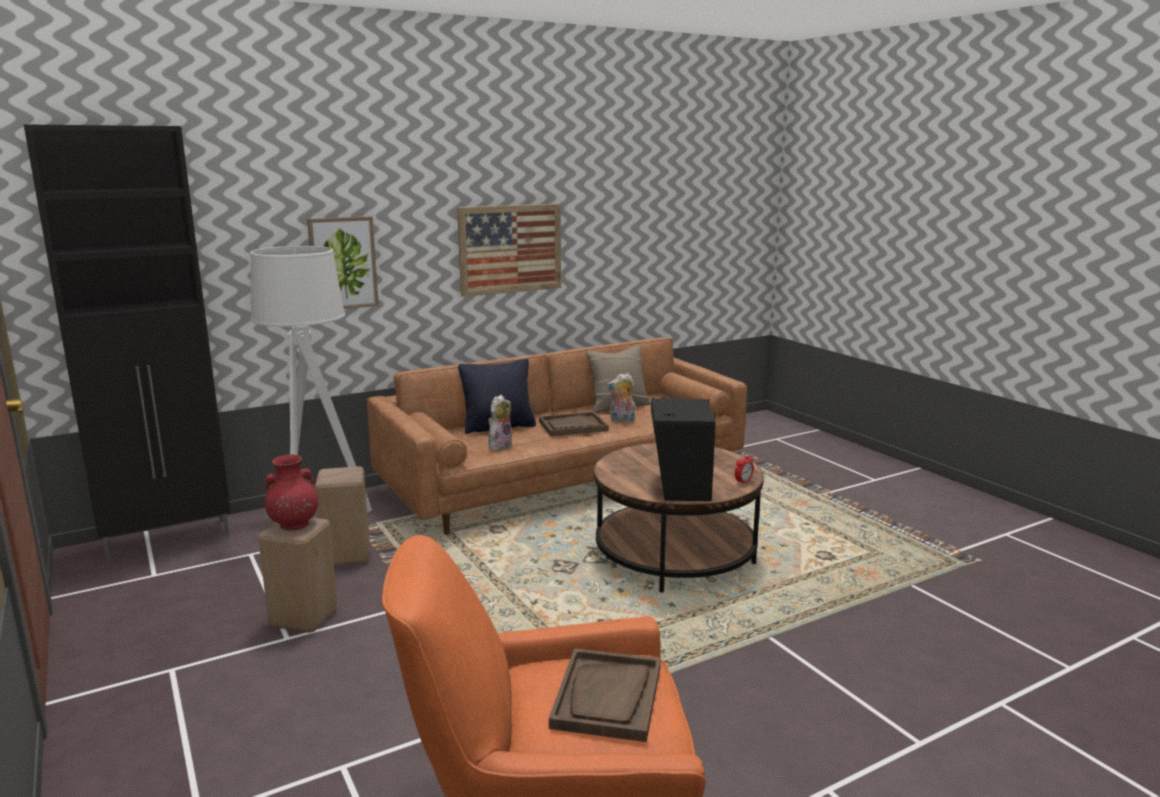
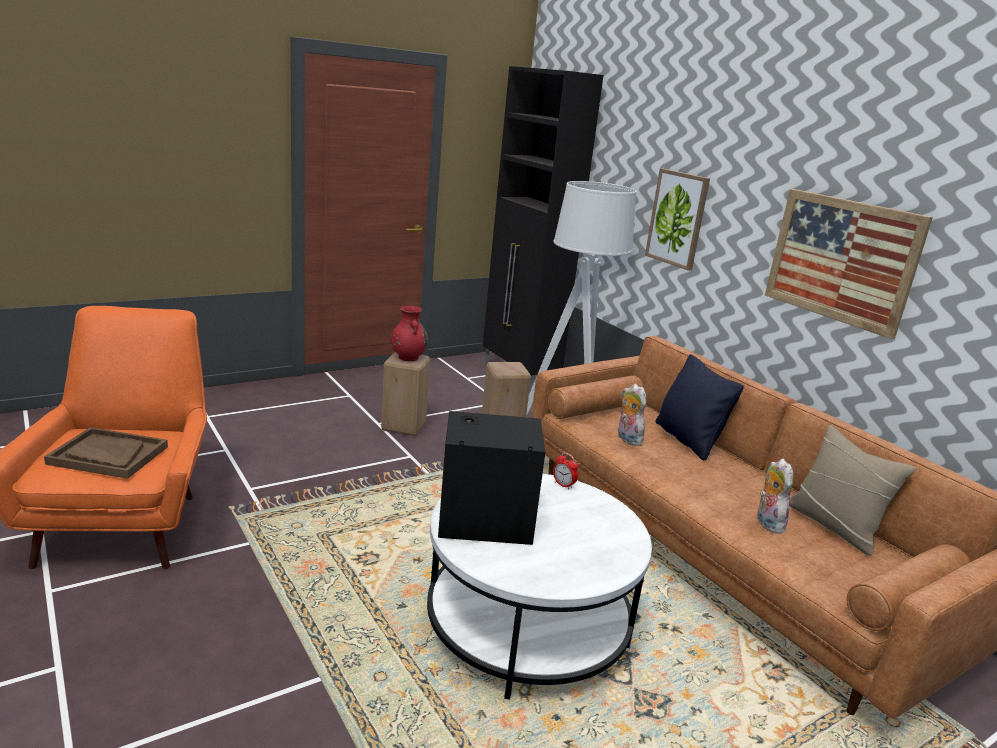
camera: 85 degrees right, 5 degrees up
plush toy [488,395,513,451] -> plush toy turned 150 degrees counterclockwise [618,384,646,446]
brown tray [539,412,609,437] -> none
brown coffee table [594,443,764,592] -> white coffee table [427,474,652,700]
alarm clock [735,452,754,485] -> alarm clock moved to [553,452,578,489]

